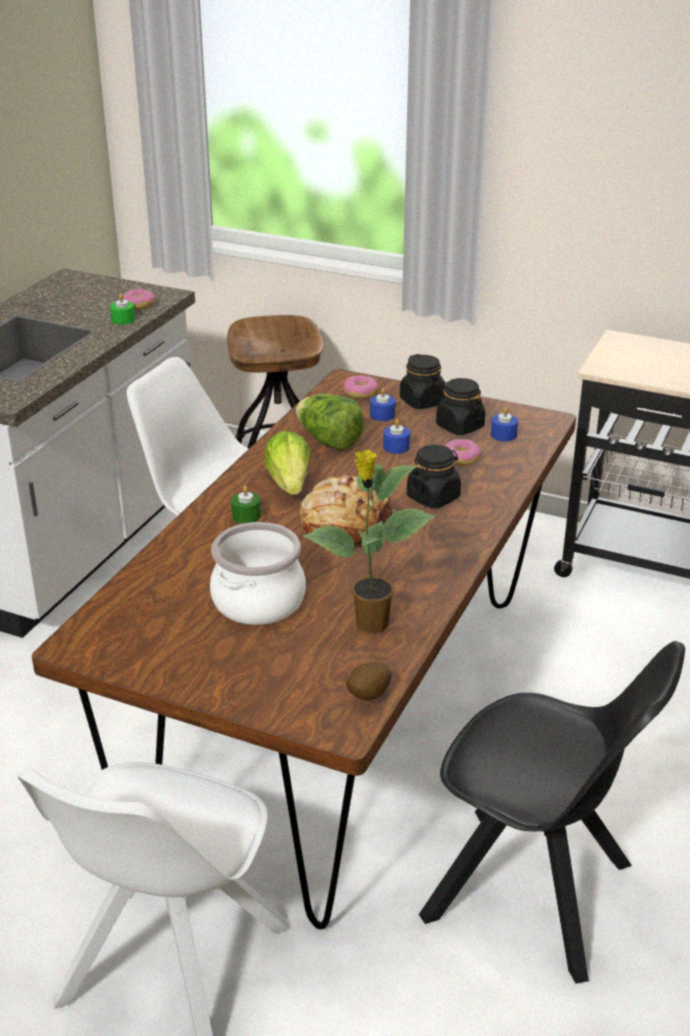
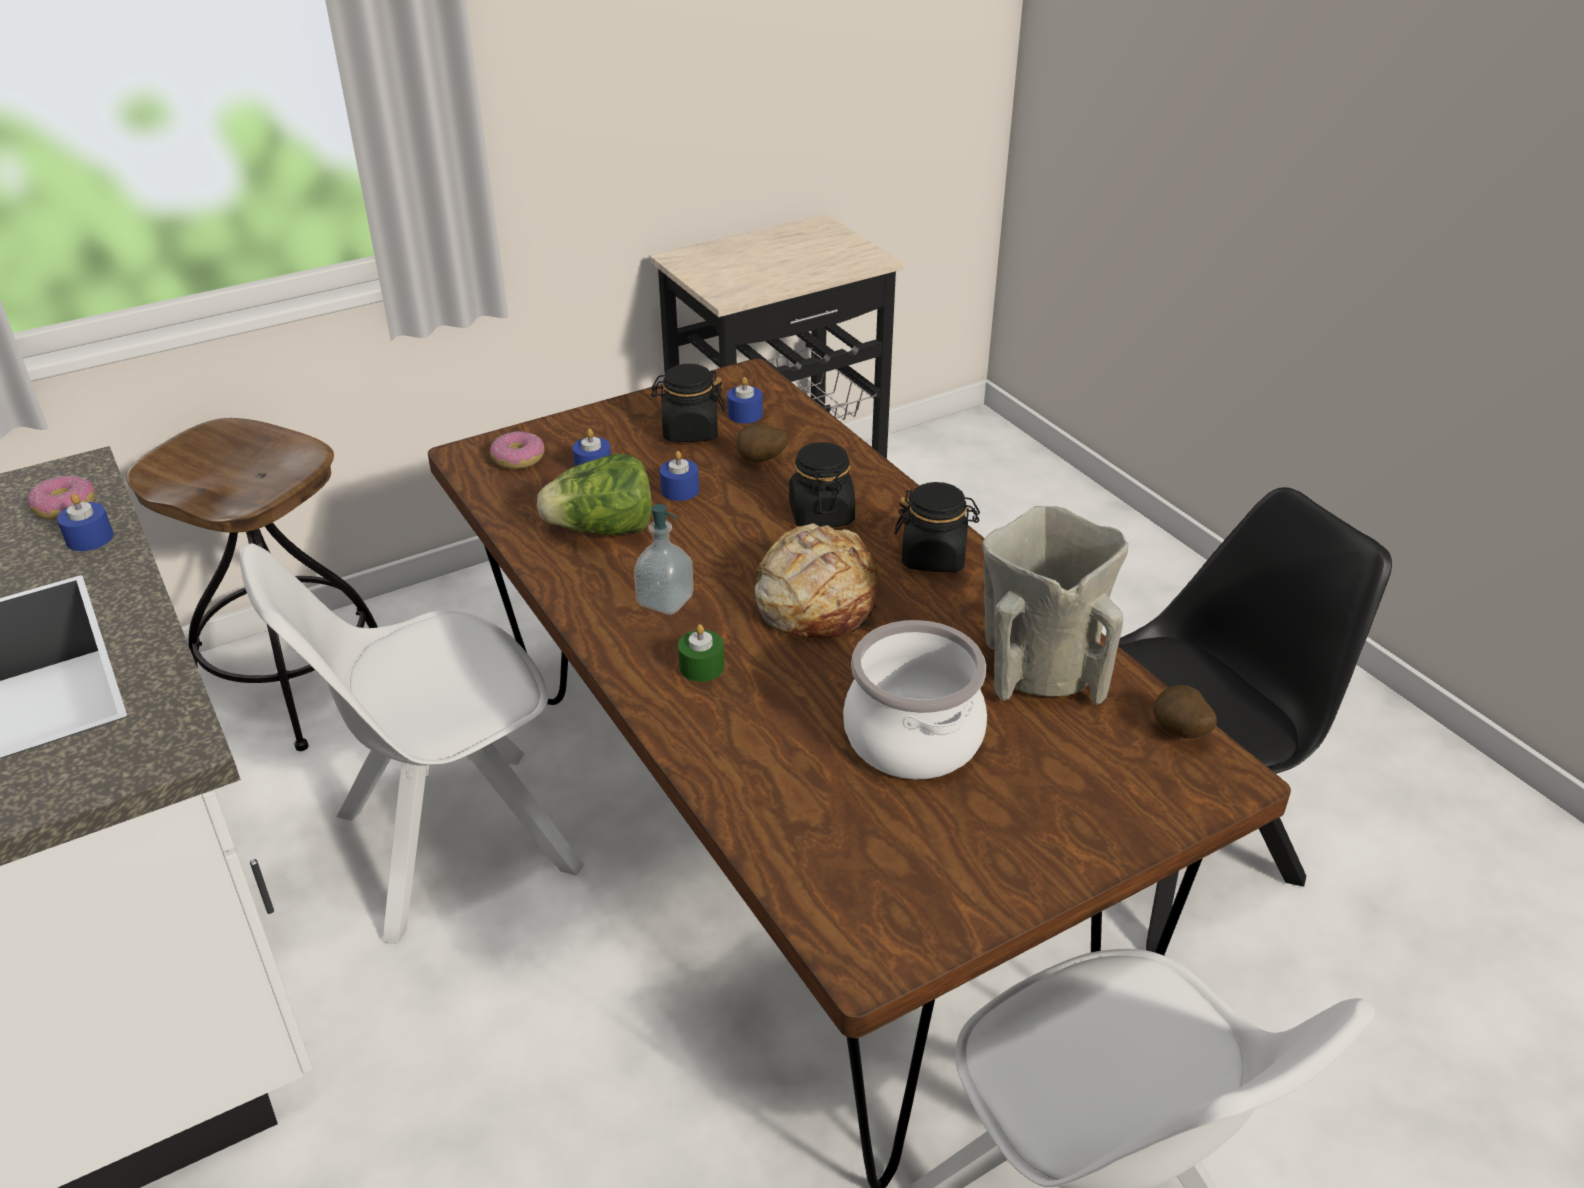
camera: 55 degrees left, 5 degrees up
green candle [110,293,135,325] -> blue candle [57,494,114,551]
lettuce [264,431,311,495] -> soap dispenser [634,504,694,615]
potted plant [303,450,435,634] -> beige vase [982,506,1129,705]
black jar [400,354,446,409] -> black jar moved to [894,482,980,572]
donut [445,439,481,466] -> potato [737,424,789,462]

